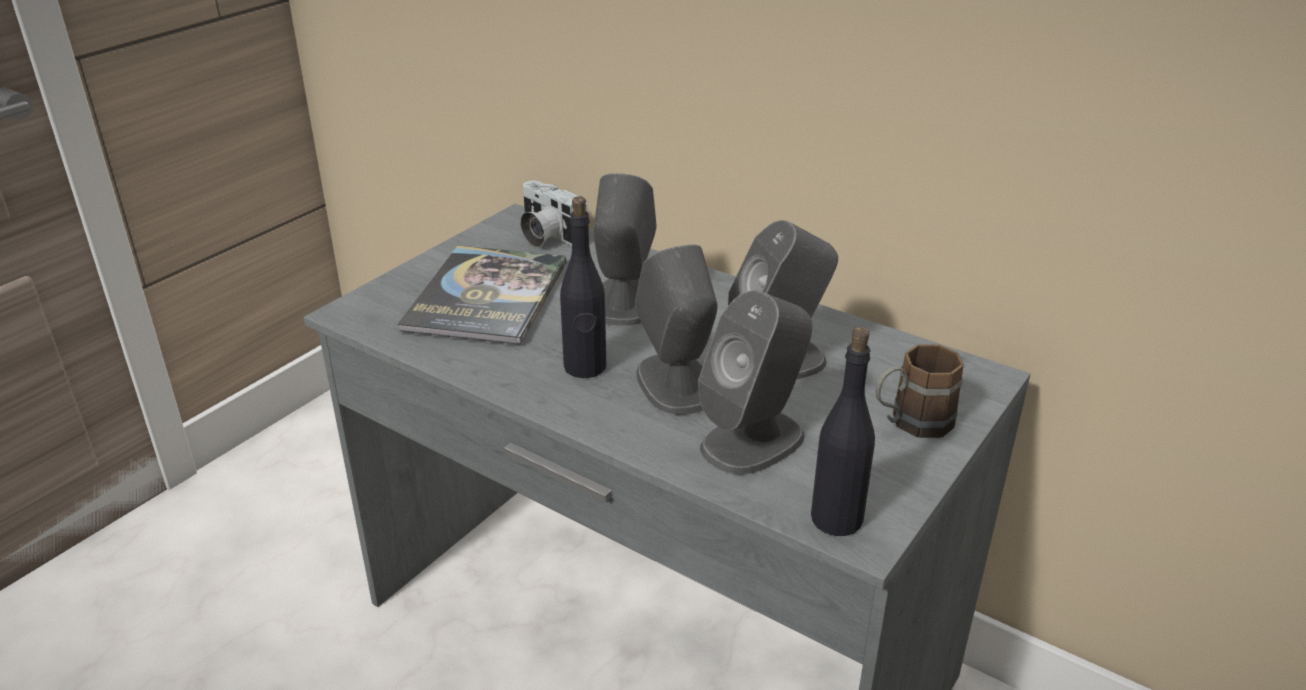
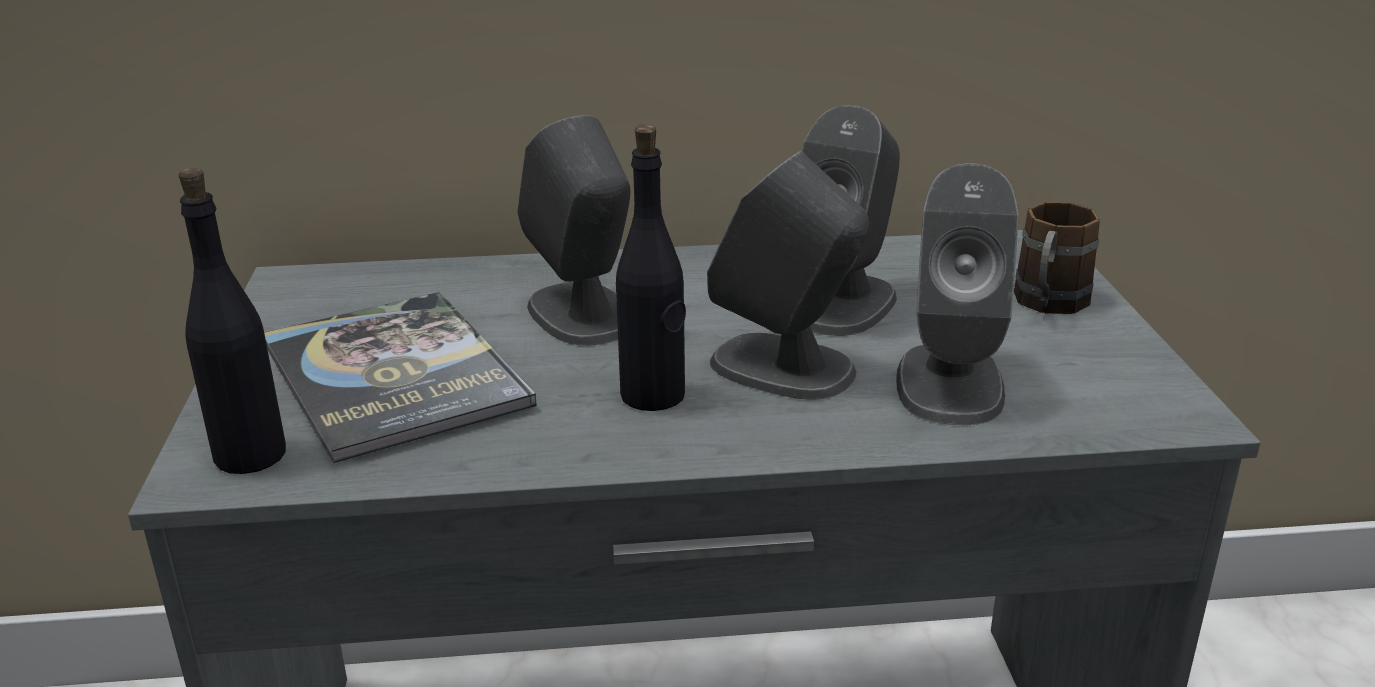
camera: 40 degrees left, 5 degrees down
camera [520,181,587,247] -> none
black bottle [811,327,875,536] -> black bottle moved to [179,167,286,474]

